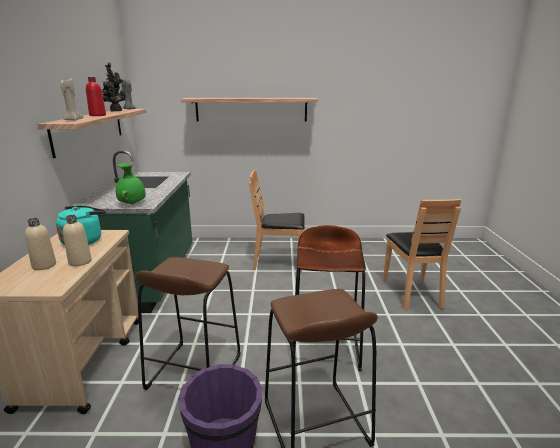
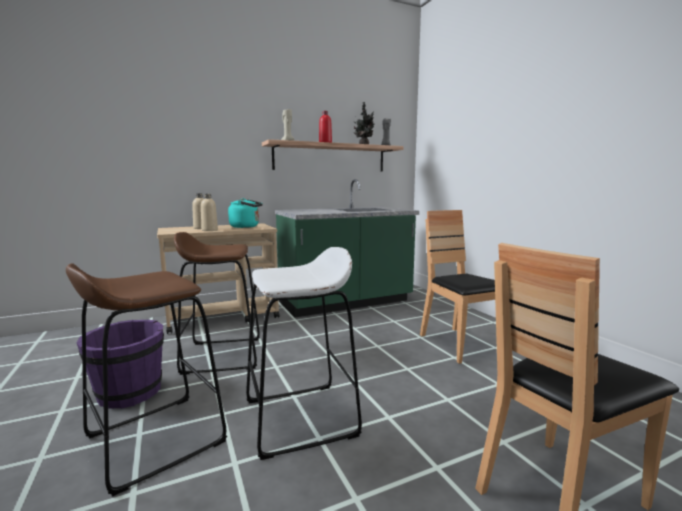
camera: 65 degrees right, 10 degrees down
green vase [116,163,146,204] -> none
shelf [181,98,318,121] -> none
brown stool [291,225,366,371] -> white stool [246,247,362,460]

